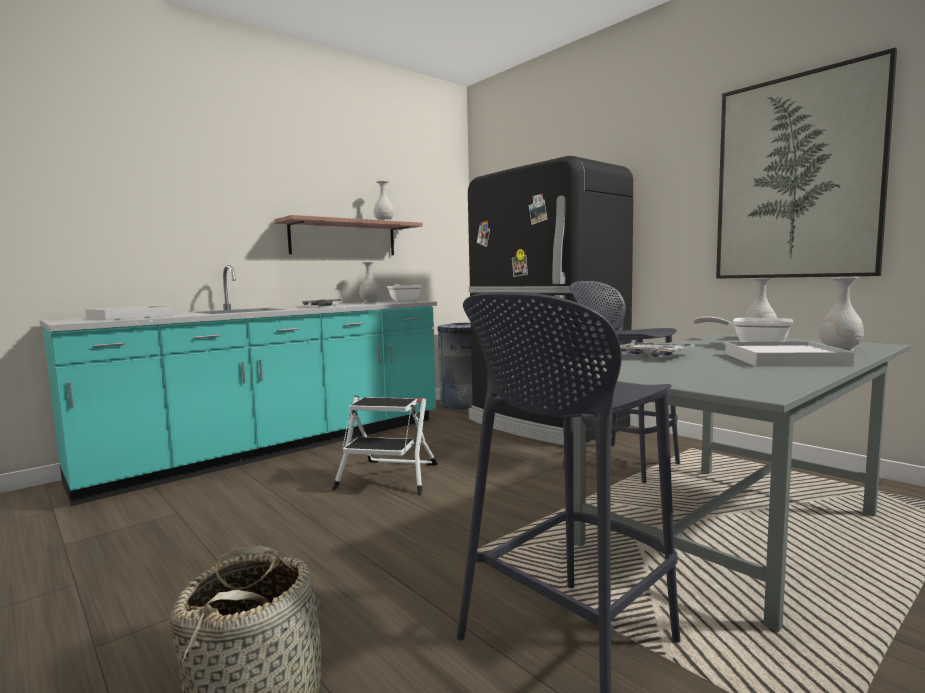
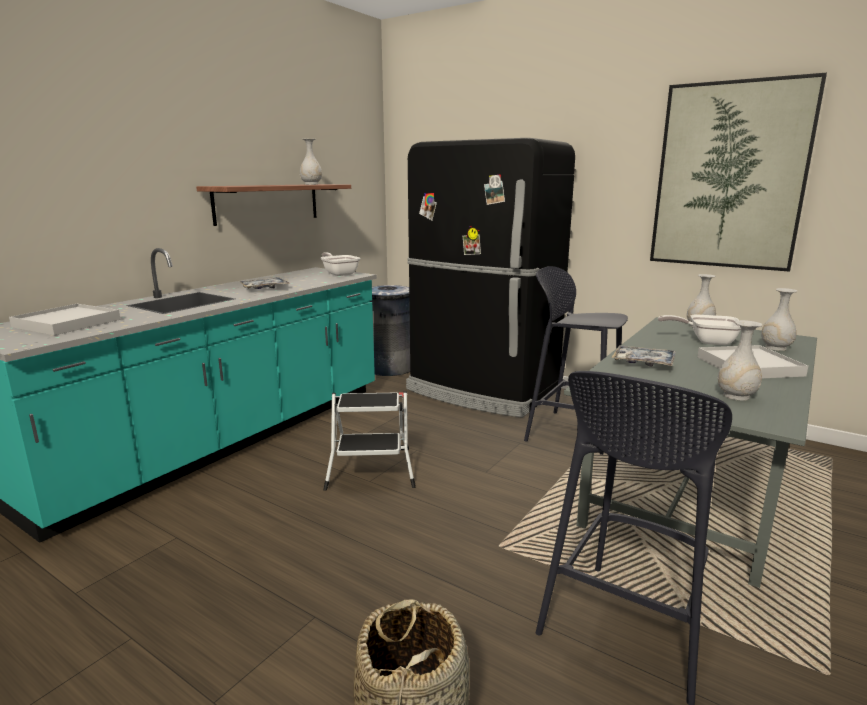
camera: 15 degrees left, 10 degrees up
white vase [359,262,380,303] -> white vase moved to [718,320,763,401]

